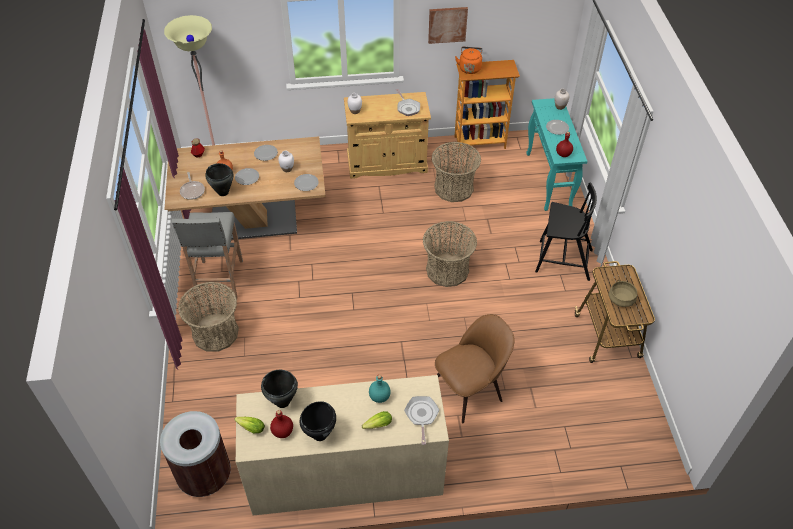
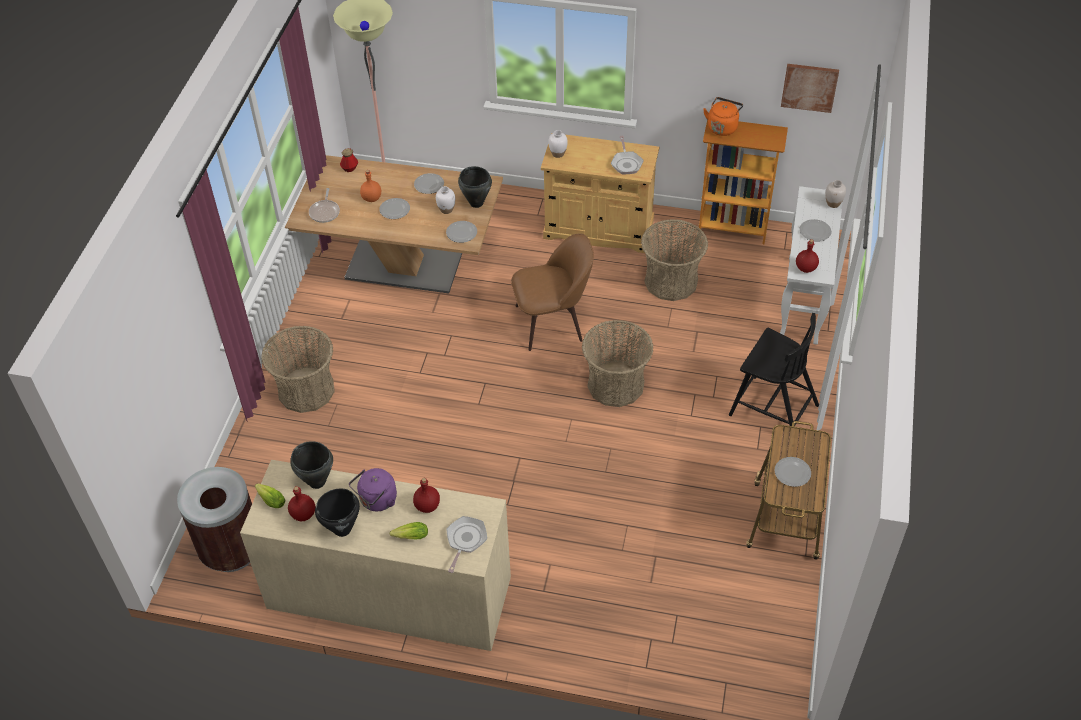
camera: 20 degrees right, 0 degrees up
grey stool [172,212,243,300] -> none
black cooking pot [205,163,233,196] -> black cooking pot moved to [458,166,492,208]
turquoise bottle [369,375,391,403] -> red bottle [413,478,440,513]
picture [428,7,468,44] -> picture moved to [781,64,839,113]
brown chair [435,314,515,423] -> brown chair moved to [511,234,594,351]
turquoise console table [526,98,587,211] -> white console table [780,186,842,345]
beige cooking pot [609,280,637,307] -> plate [775,457,811,487]
none -> purple kettle [349,468,397,511]

